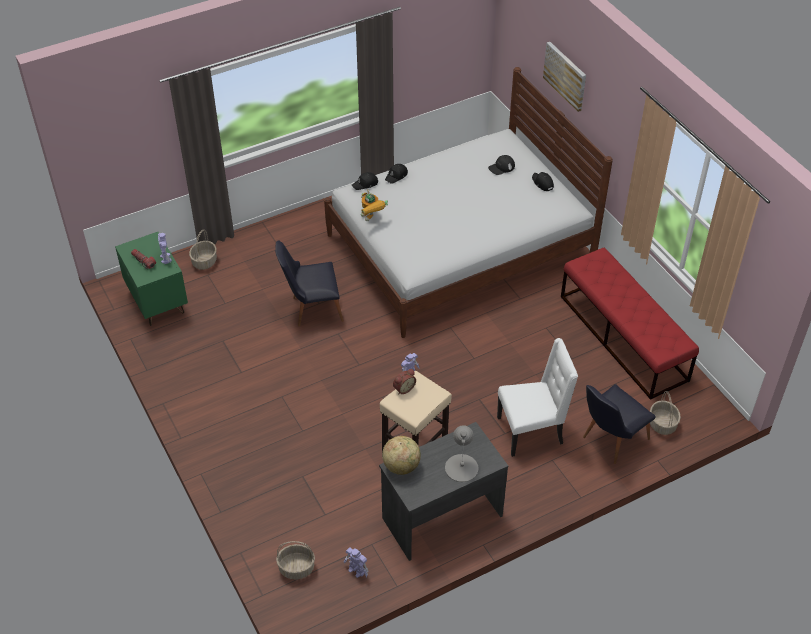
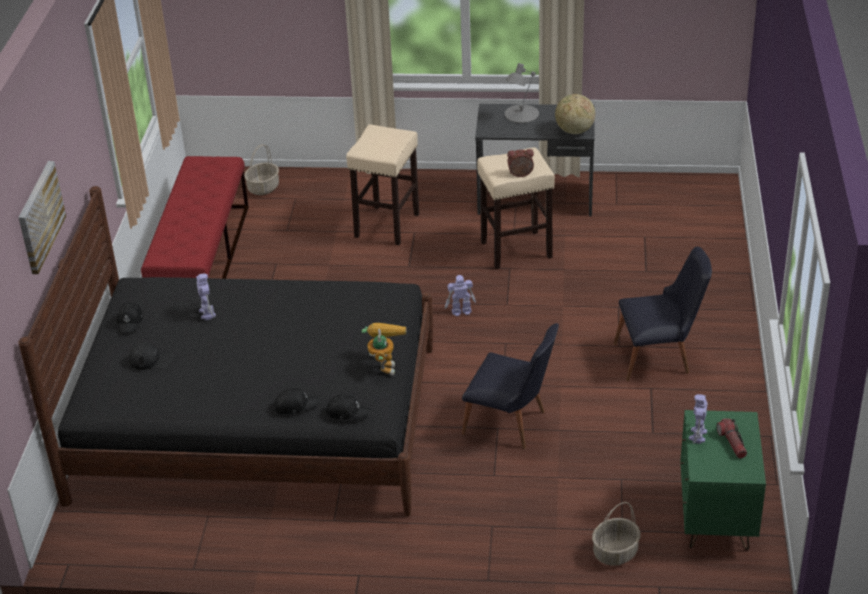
camera: 145 degrees left, 10 degrees down
basket [276,541,315,579] -> none
white bed [324,67,613,338] -> black bed [18,186,433,516]
toy robot [344,548,368,578] -> toy robot moved to [196,273,216,320]
white chair [497,338,578,457] -> beige stool [346,125,419,245]
black chair [583,384,656,464] -> black chair moved to [614,247,712,382]

